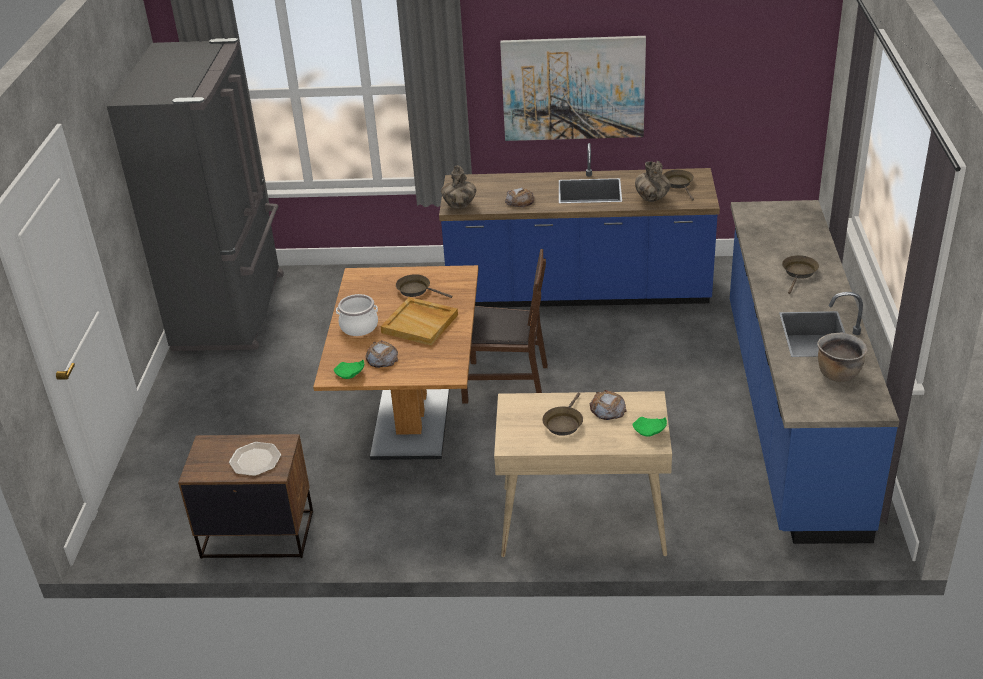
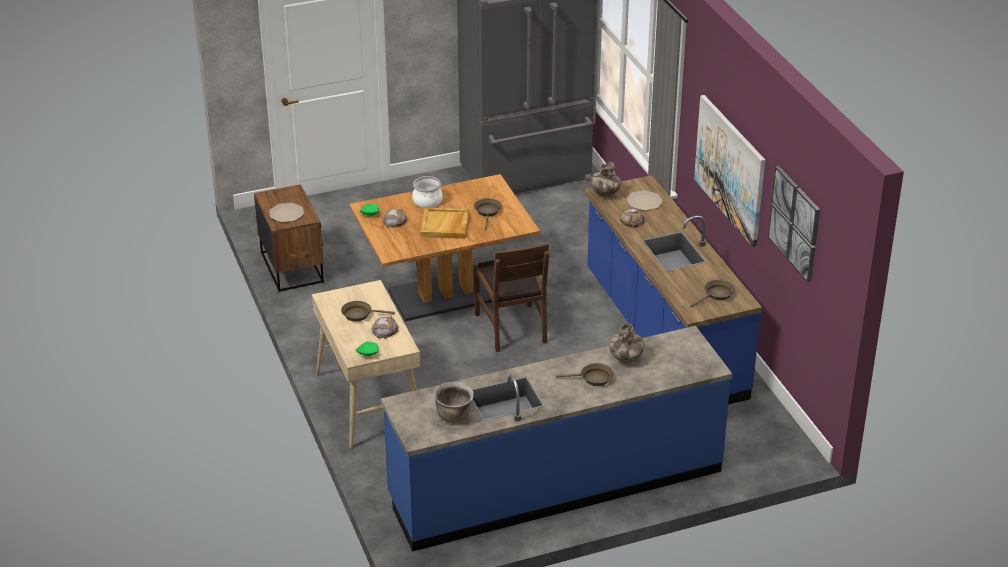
camera: 65 degrees right, 0 degrees up
vase [635,161,671,202] -> vase moved to [609,323,645,363]
none -> plate [626,190,663,211]
none -> picture [768,166,820,282]

